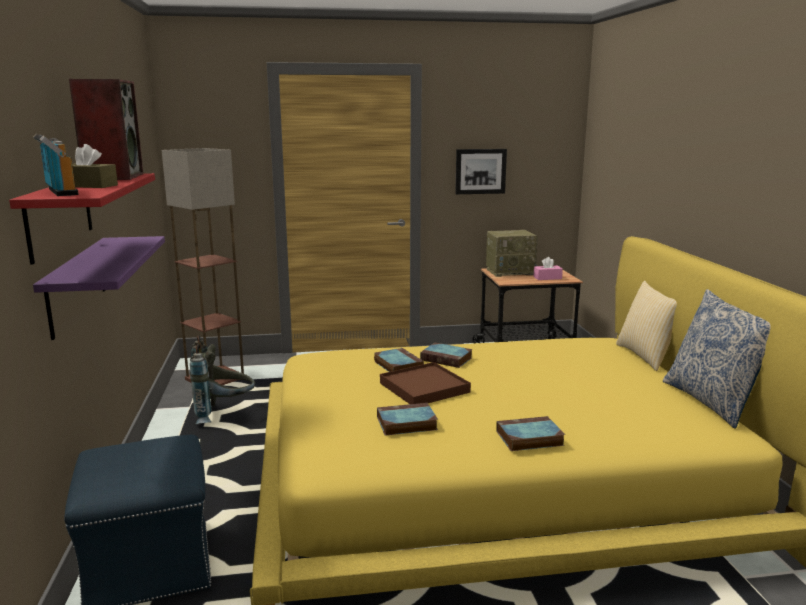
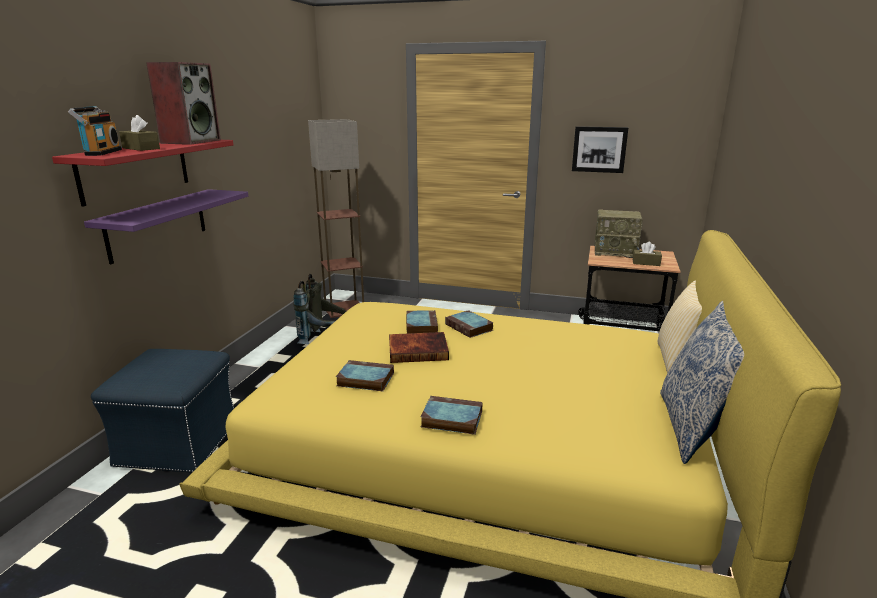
camera: 25 degrees right, 5 degrees up
brown tray [380,362,471,404] -> book [389,332,449,363]
pink tissue box [533,257,563,280] -> brown tissue box [633,242,662,266]

